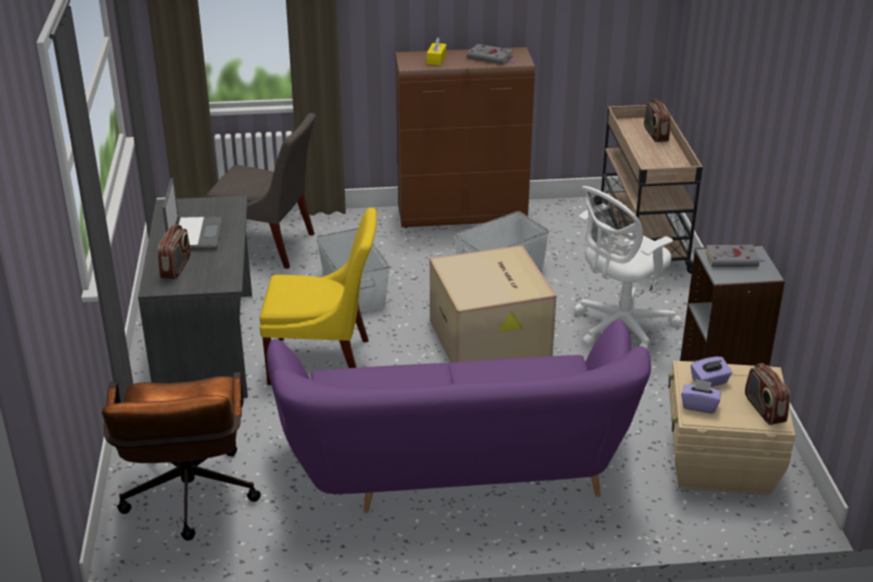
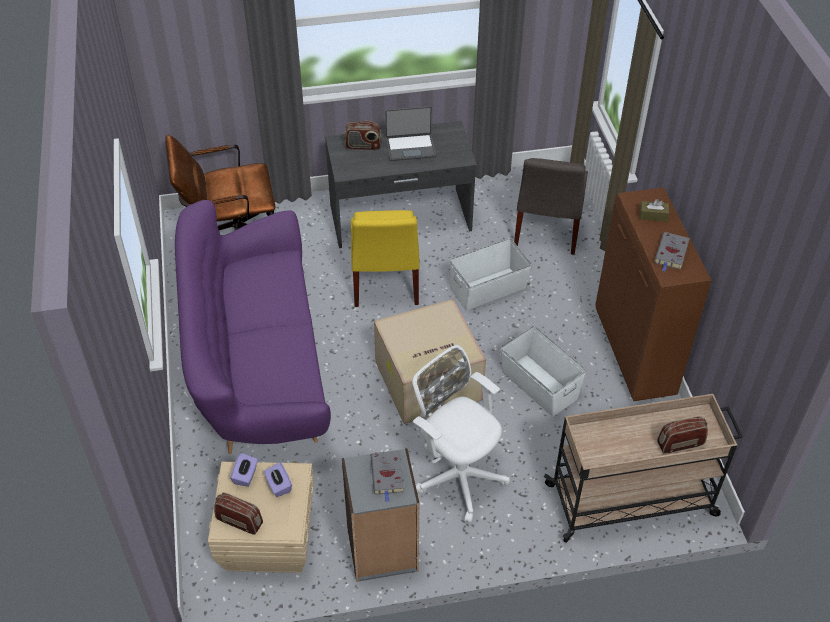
camera: 85 degrees right, 15 degrees up
yellow tissue box [427,38,447,65] -> brown tissue box [640,199,669,222]
radio [745,363,790,425] -> radio turned 45 degrees clockwise [214,492,263,535]

